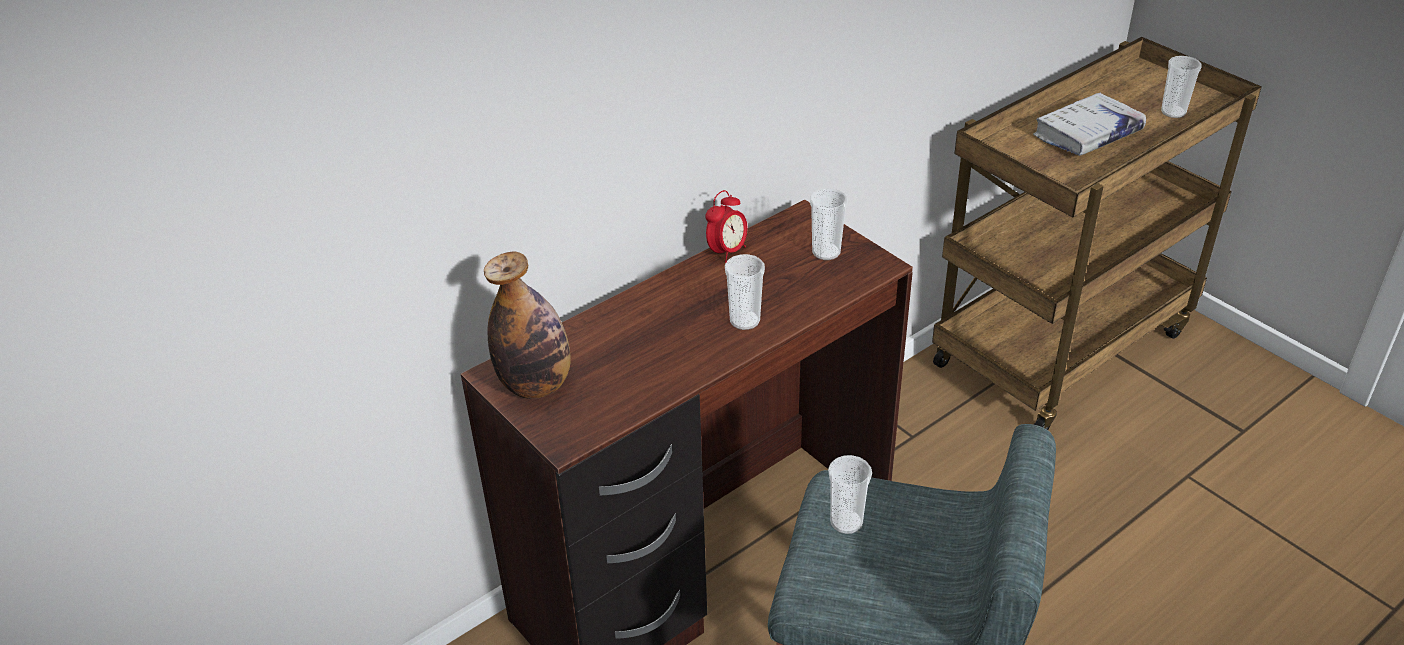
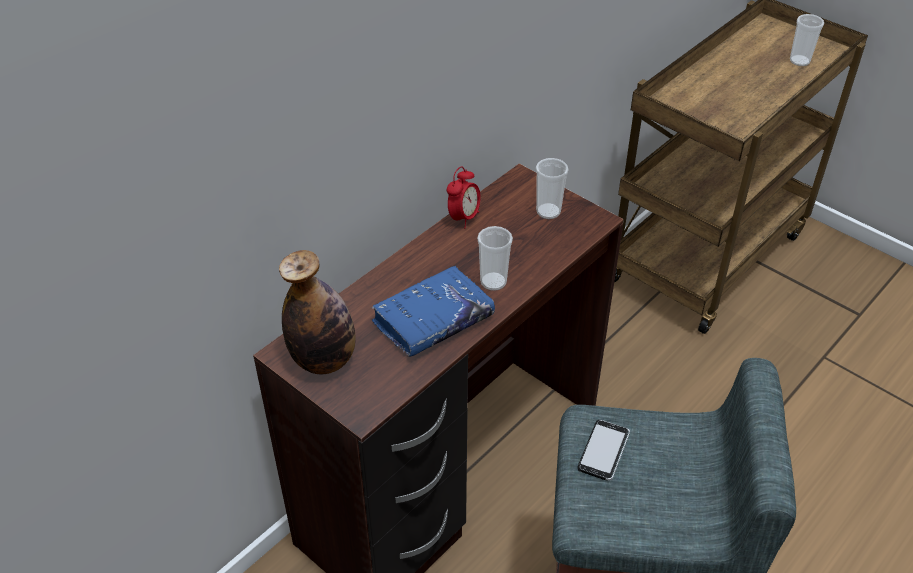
camera: 10 degrees left, 5 degrees up
cup [828,455,872,534] -> phone [578,420,630,480]
white book [1033,92,1146,156] -> none
none -> blue book [371,266,495,357]

